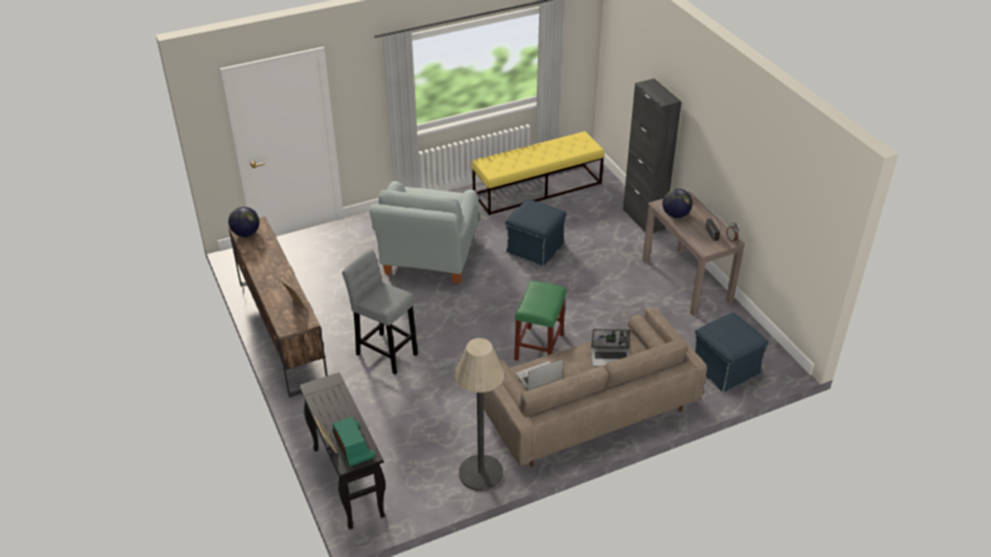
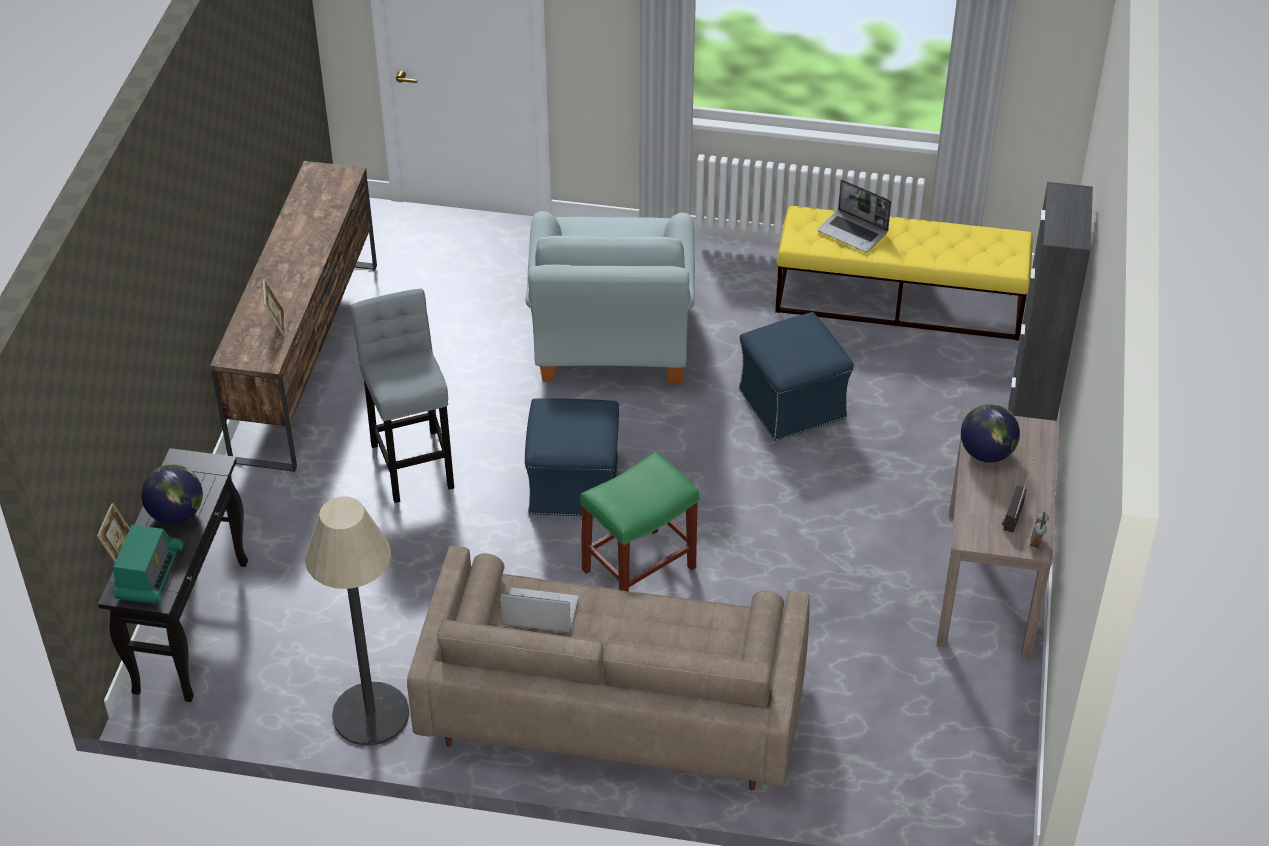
camera: 35 degrees right, 5 degrees up
globe [228,207,260,237] -> globe moved to [141,464,203,524]
grey armchair [370,181,479,284] -> grey armchair turned 45 degrees counterclockwise [526,211,695,383]
laptop [591,329,631,366] -> laptop moved to [818,179,891,252]
blue ottoman [694,313,769,393] -> blue ottoman moved to [525,398,619,516]

